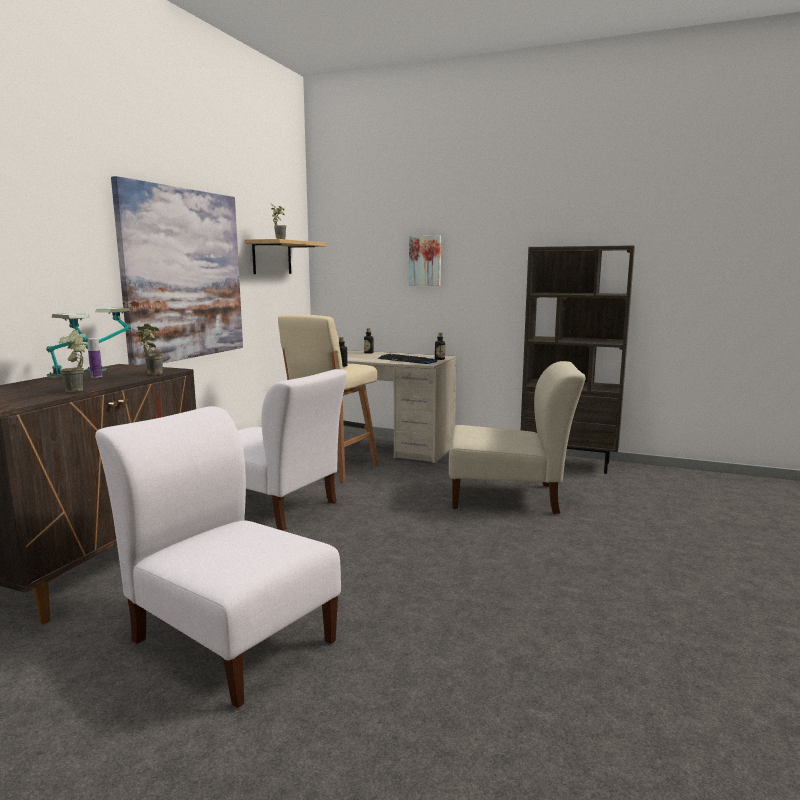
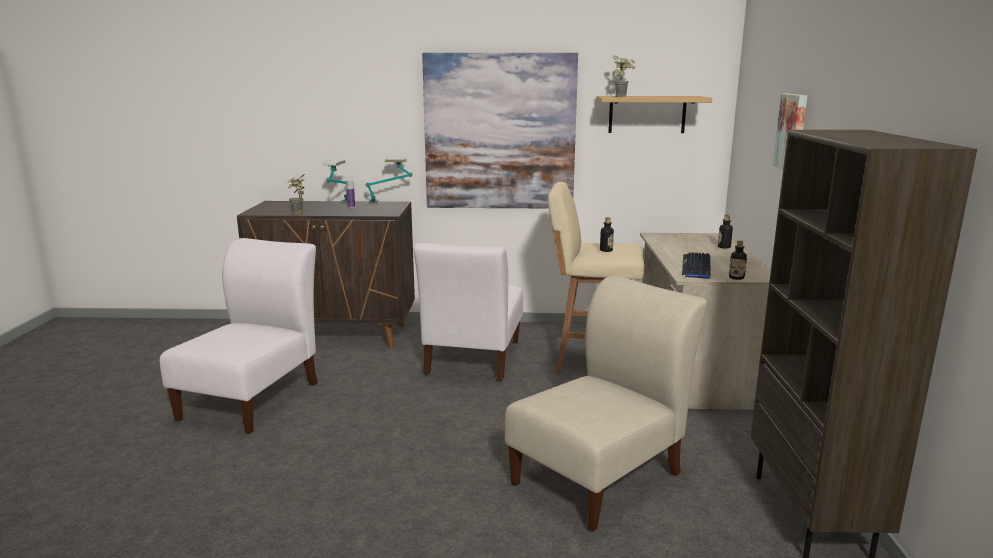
camera: 70 degrees right, 5 degrees up
potted plant [136,324,164,375] -> none
beige chair [449,361,586,514] -> beige chair turned 120 degrees counterclockwise [505,275,707,532]

